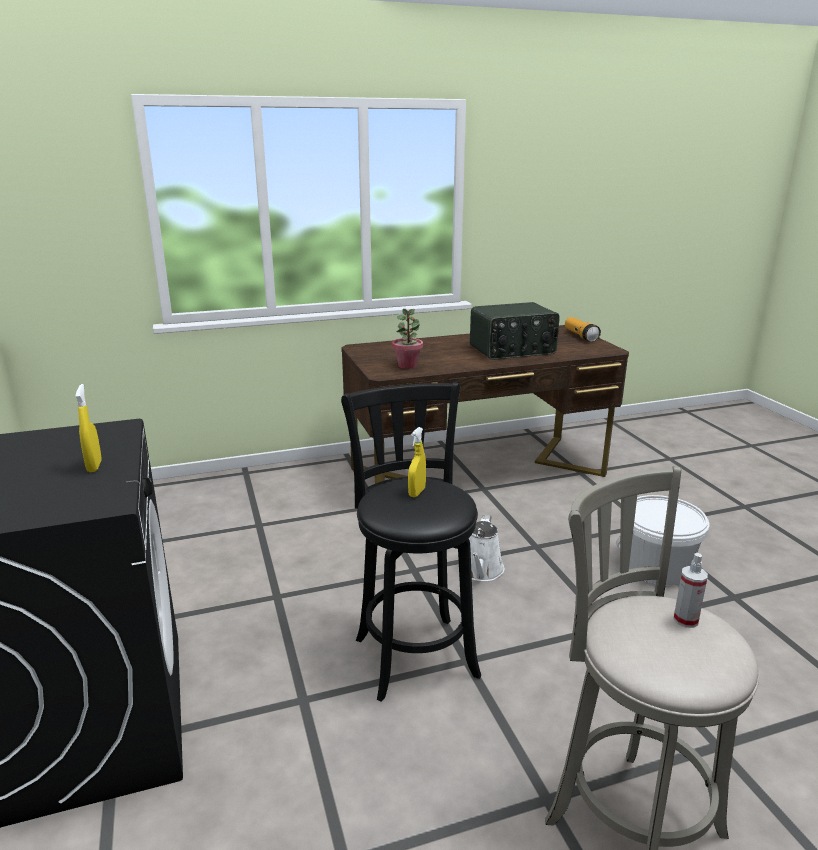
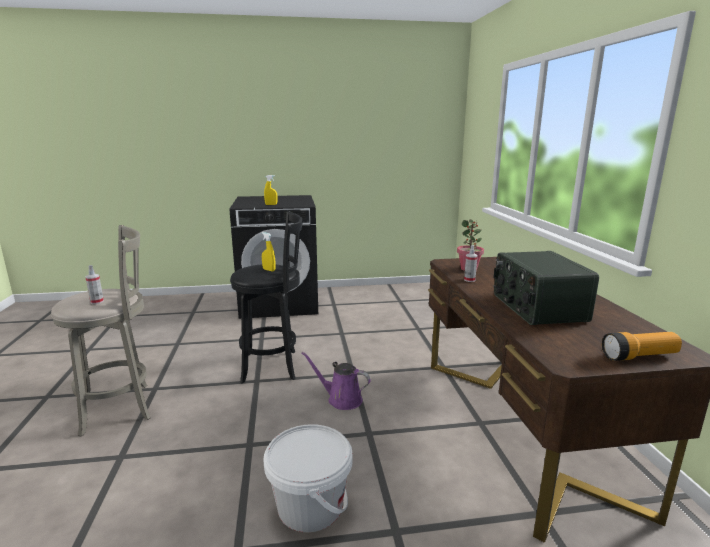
camera: 100 degrees right, 5 degrees down
white watering can [469,515,505,582] -> purple watering can [302,352,371,410]
none -> spray bottle [464,245,478,282]

